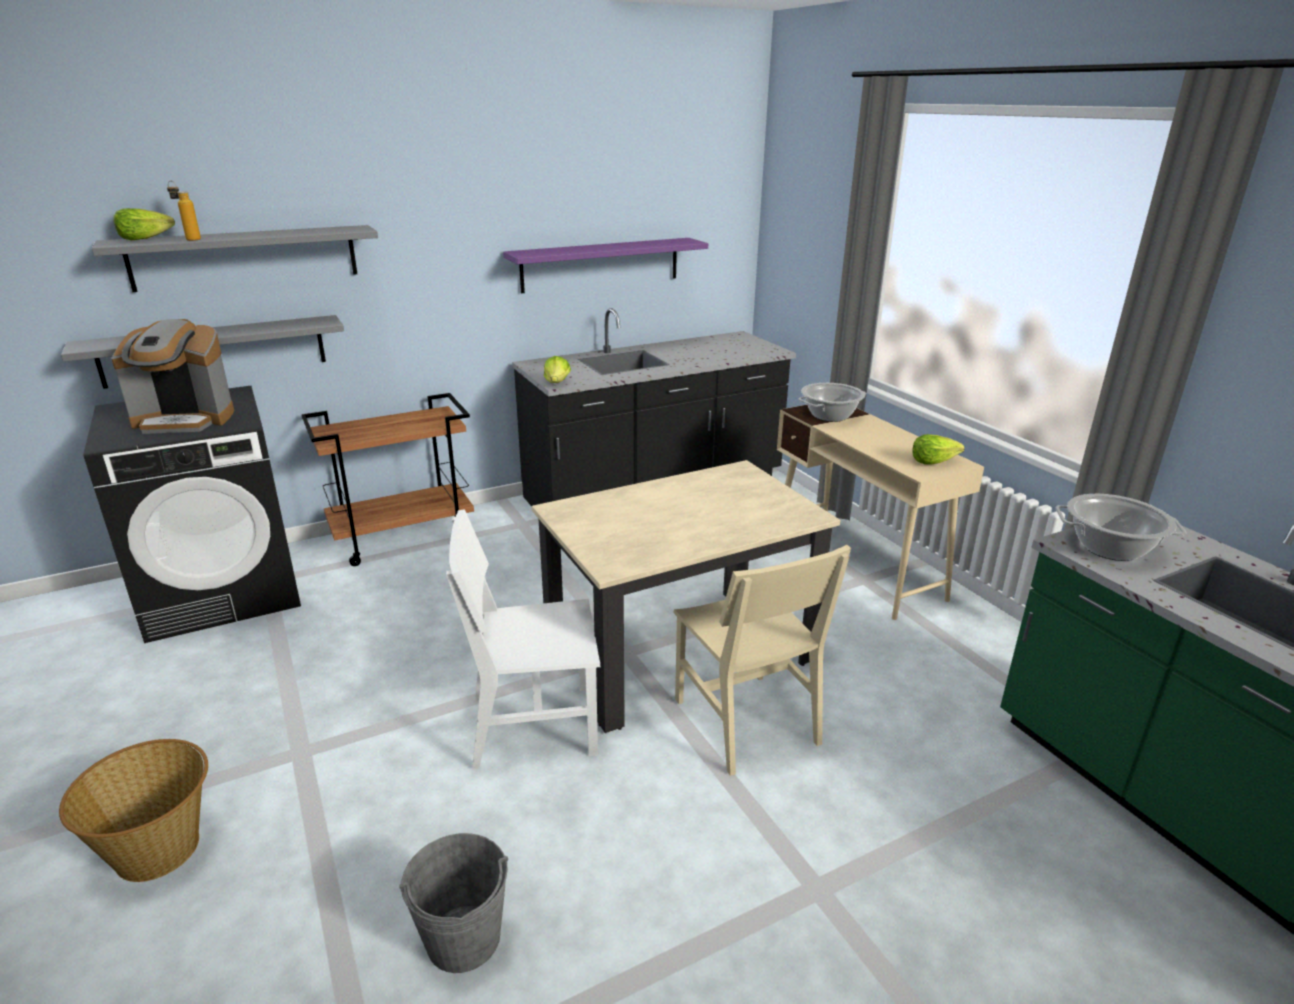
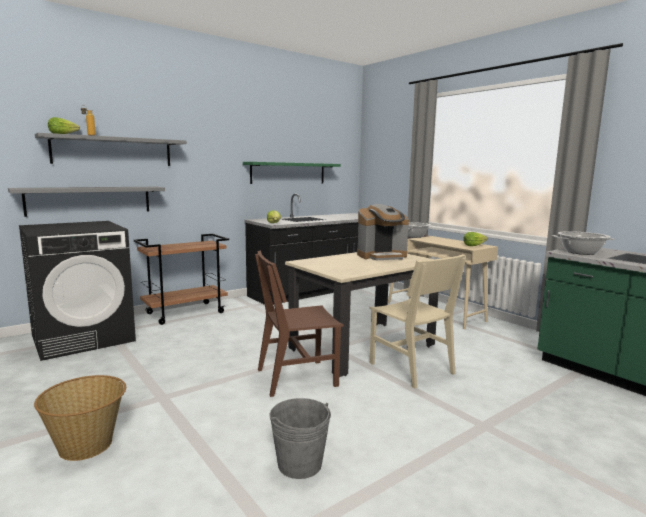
camera: 10 degrees left, 15 degrees down
coffee machine [111,319,234,434] -> coffee machine moved to [357,204,409,260]
white chair [446,509,600,770] -> brown chair [255,250,344,397]
purple shelf [503,238,708,293] -> green shelf [243,162,341,184]

